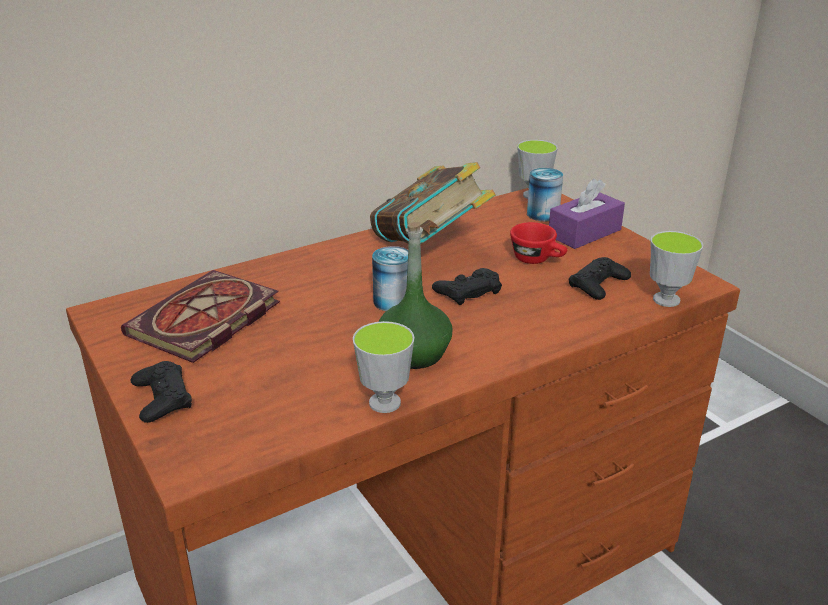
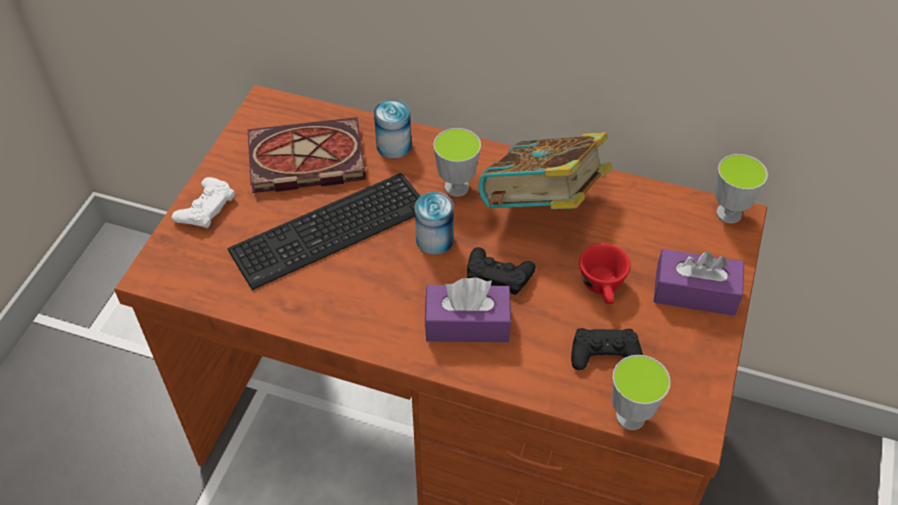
camera: 50 degrees right, 20 degrees up
black game controller [131,361,192,423] -> white game controller [172,177,235,228]
cup [353,321,414,413] -> cup moved to [433,128,481,197]
green bottle [378,222,452,369] -> none
can [527,168,563,221] -> can moved to [374,99,411,159]
none -> keyboard [227,173,420,290]
none -> purple tissue box [425,277,511,342]

